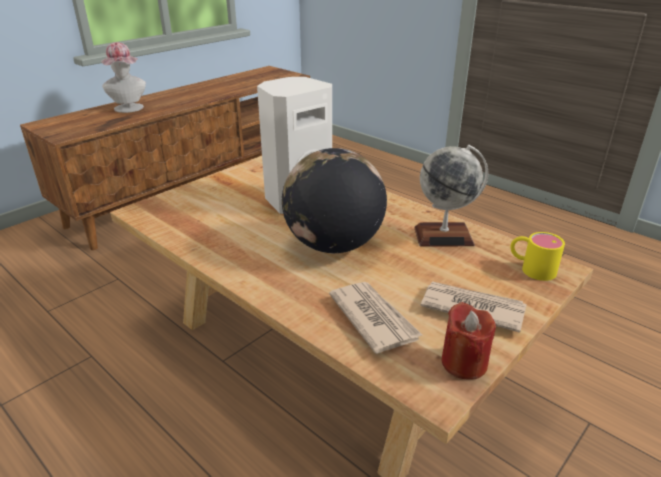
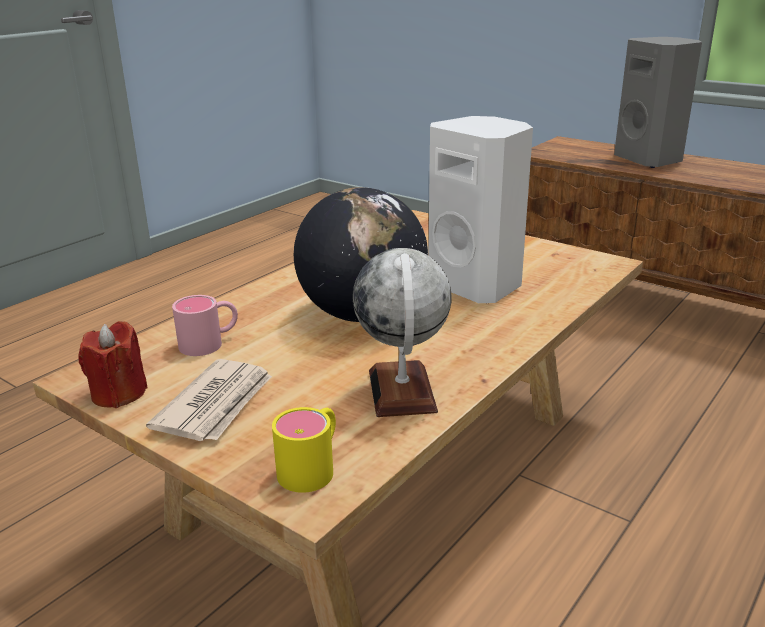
camera: 85 degrees right, 5 degrees down
hat [101,42,146,113] -> grey speaker [614,37,702,168]
newspaper [329,282,422,354] -> pink mug [172,295,238,356]

